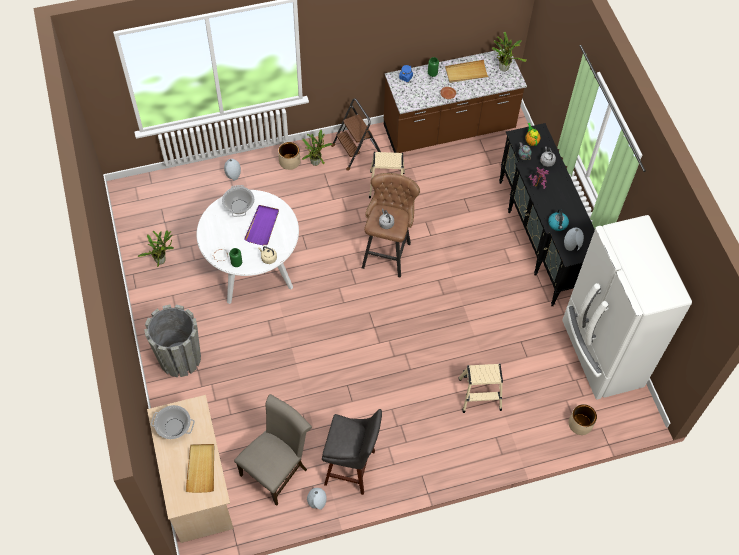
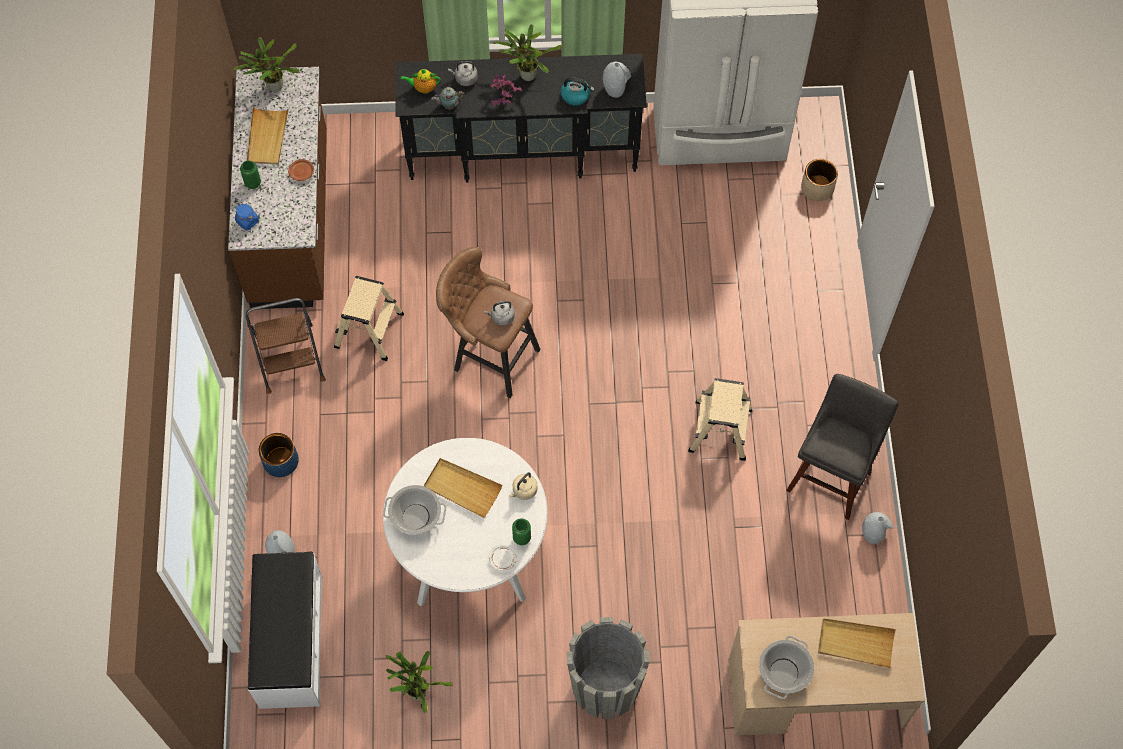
camera: 75 degrees left, 5 degrees up
beige chair [234,394,312,506] -> none
purple tray [244,205,279,245] -> beige tray [424,458,502,518]
beige planter [278,142,300,170] -> blue planter [259,433,299,477]
potted plant [302,130,332,166] -> potted plant moved to [494,24,562,81]
beige step ladder [459,364,503,413] -> beige step ladder moved to [688,378,752,461]
none -> white bench [248,552,322,709]

